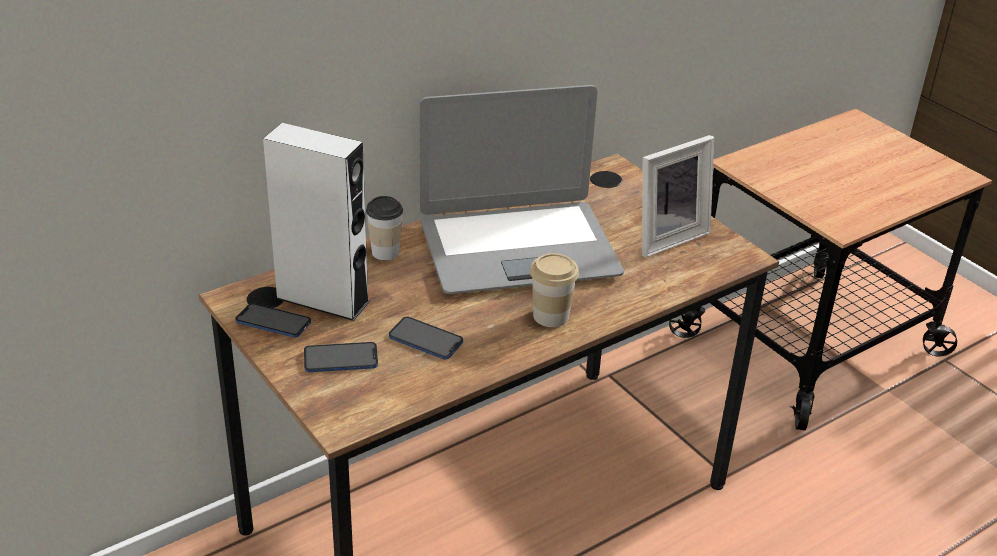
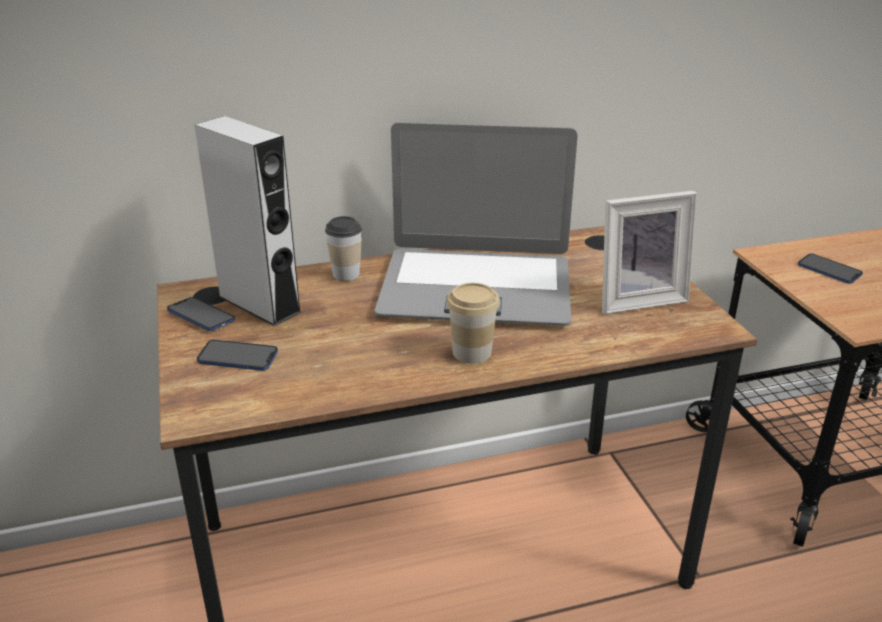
camera: 20 degrees right, 5 degrees down
phone [389,316,463,360] -> phone moved to [798,254,863,284]

